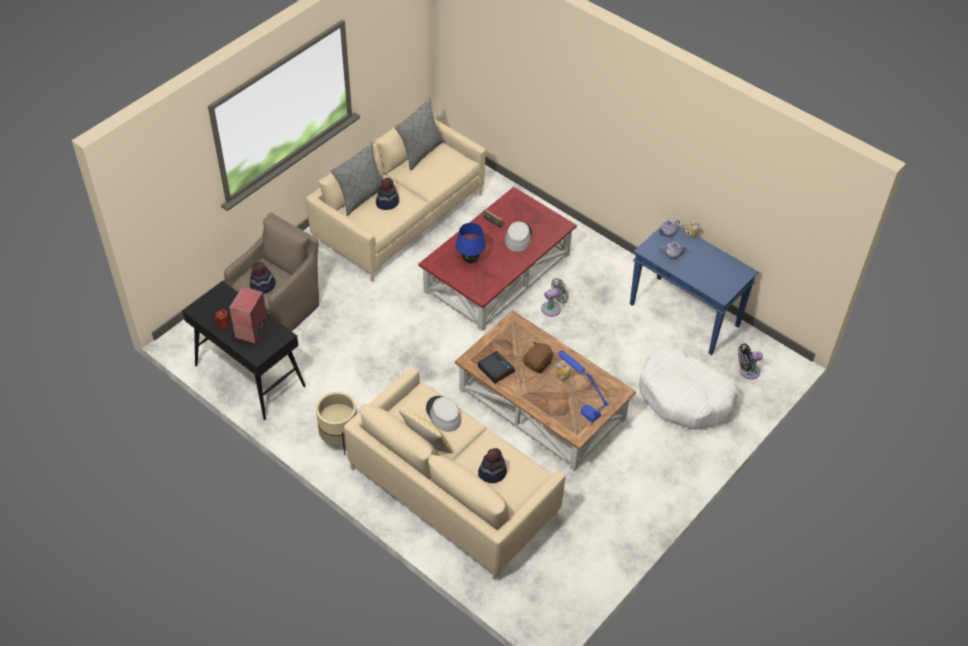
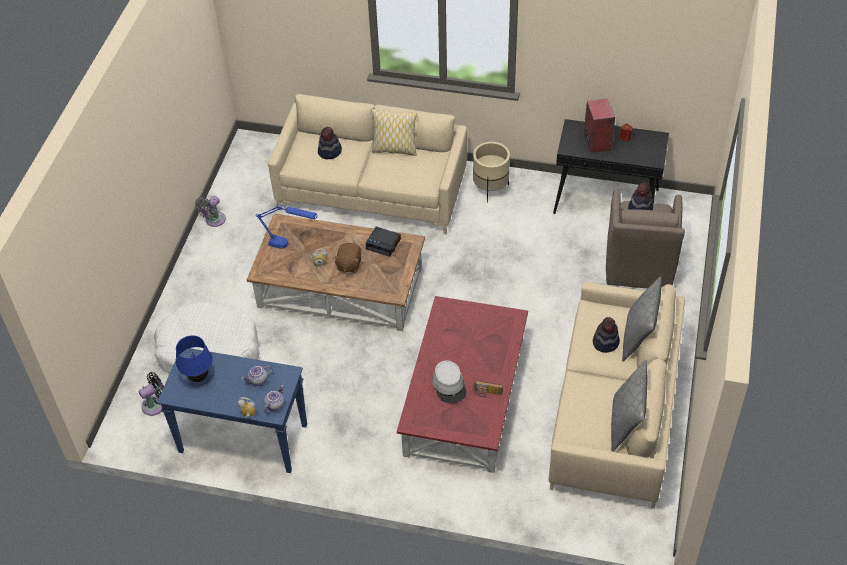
camera: 155 degrees right, 0 degrees up
grey hat [426,396,461,432] -> none
blue table lamp [456,223,486,263] -> blue table lamp moved to [176,335,213,382]
grey fan [541,278,569,317] -> grey fan moved to [195,196,226,227]

